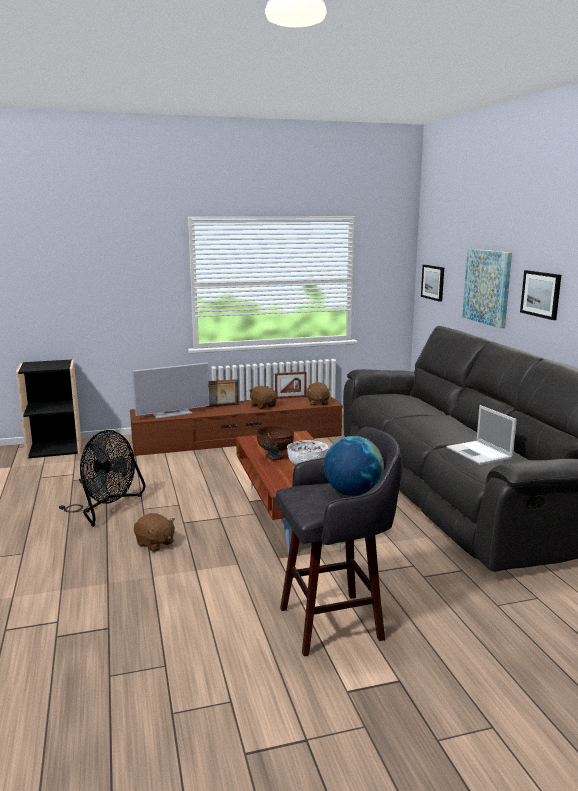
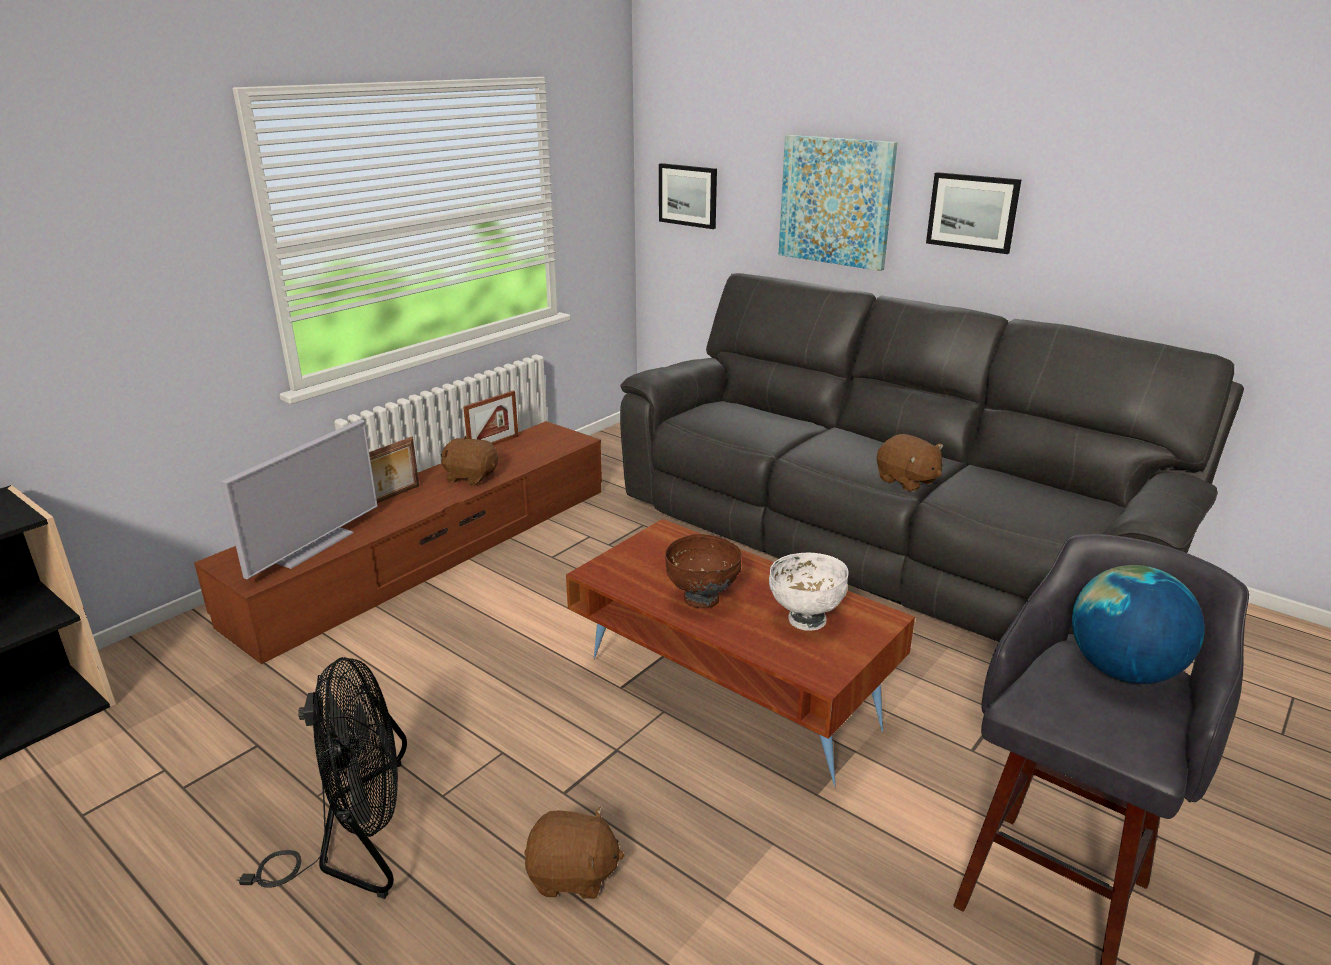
camera: 35 degrees left, 10 degrees up
brown plush toy [307,382,331,406] -> brown plush toy moved to [877,434,943,492]
laptop [446,405,517,465] -> none

